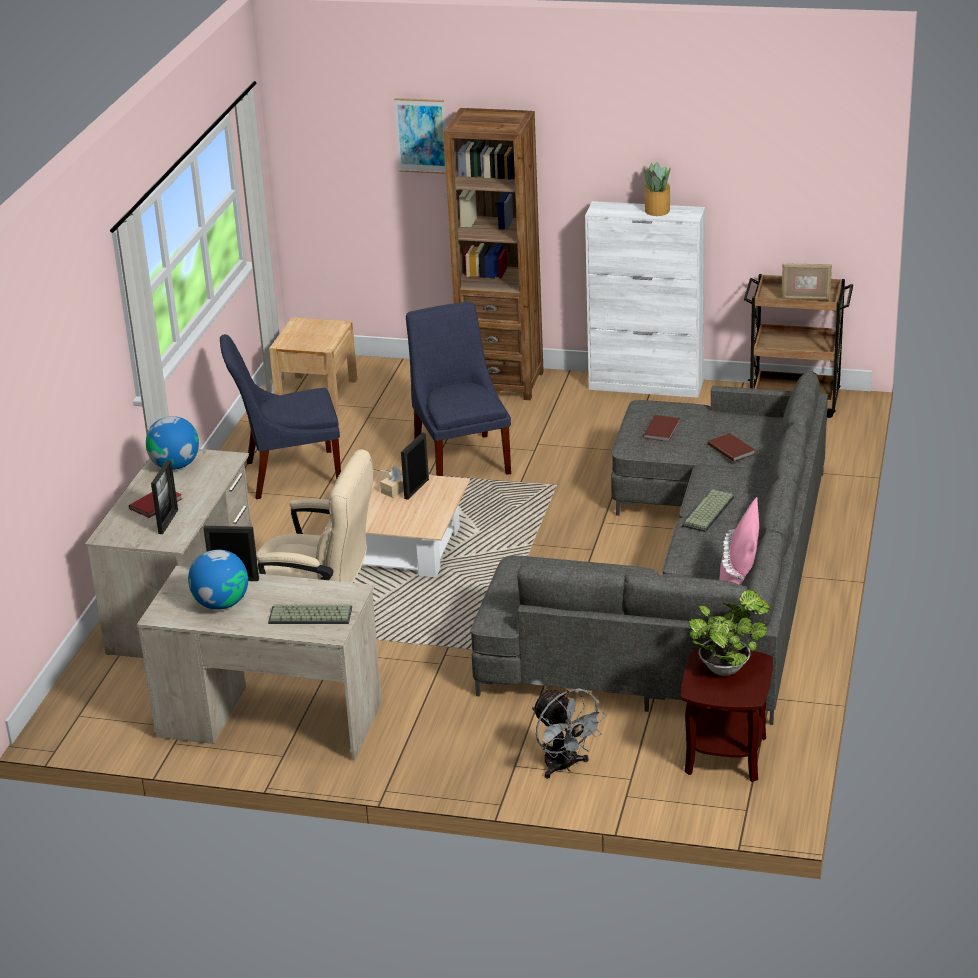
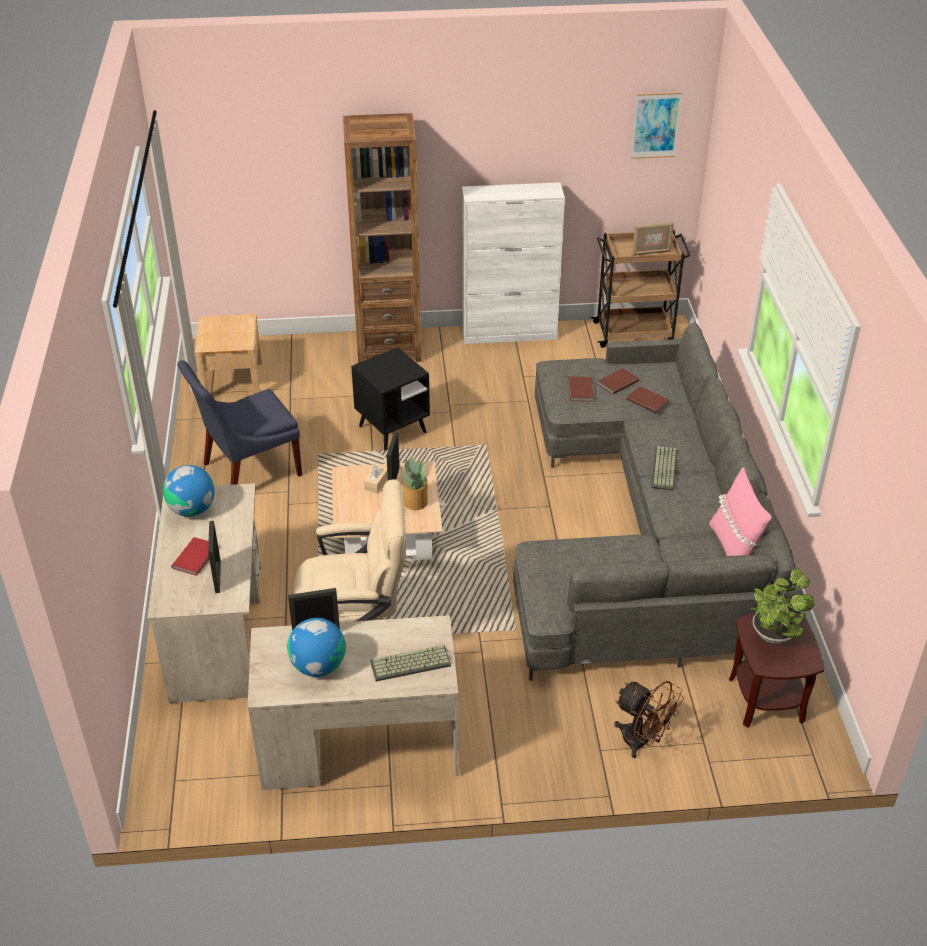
camera: 20 degrees left, 10 degrees up
picture [394,98,446,174] -> picture moved to [631,92,682,159]
blue chair [406,301,511,476] -> black side table [351,347,430,451]
grey fan [532,688,606,779] -> brown fan [614,681,684,758]
potted plant [644,162,671,216] -> potted plant moved to [399,457,428,510]
none -> brown book [598,368,639,394]

